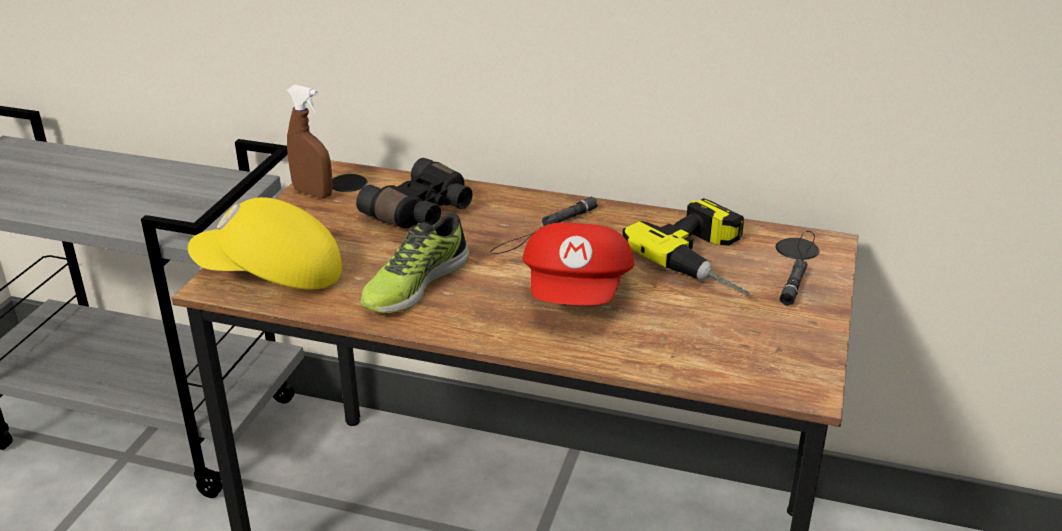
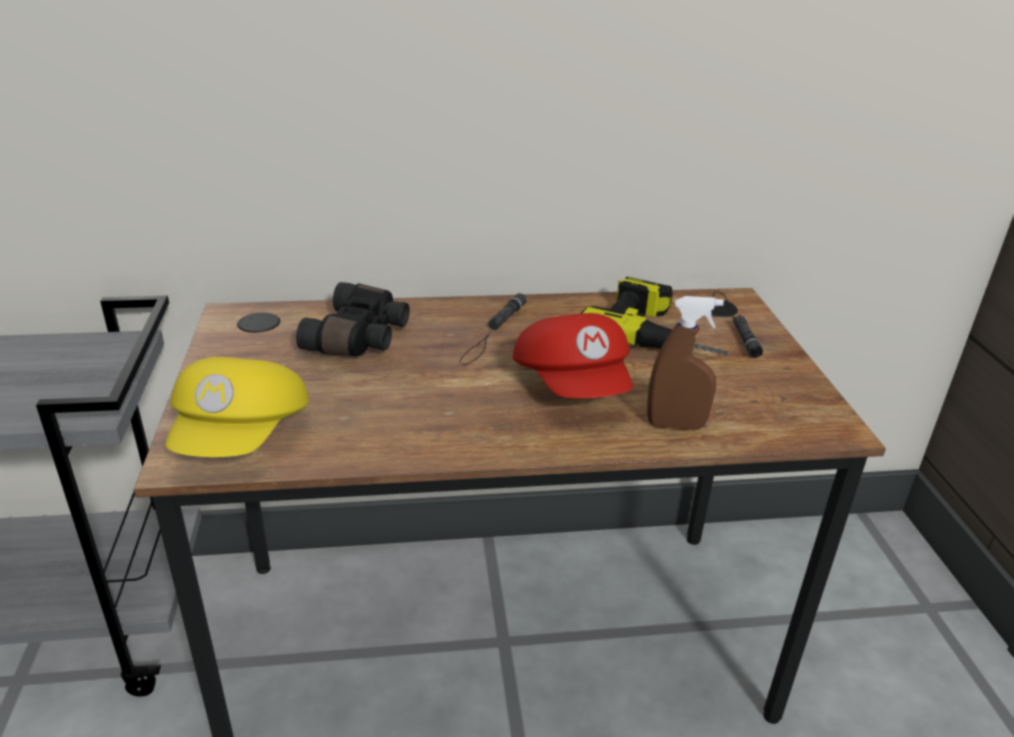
camera: 25 degrees left, 0 degrees up
yellow cap [188,197,342,290] -> yellow cap turned 60 degrees counterclockwise [165,357,309,457]
brown spray bottle [287,85,332,198] -> brown spray bottle moved to [647,296,724,430]
shoe [361,213,469,313] -> none

